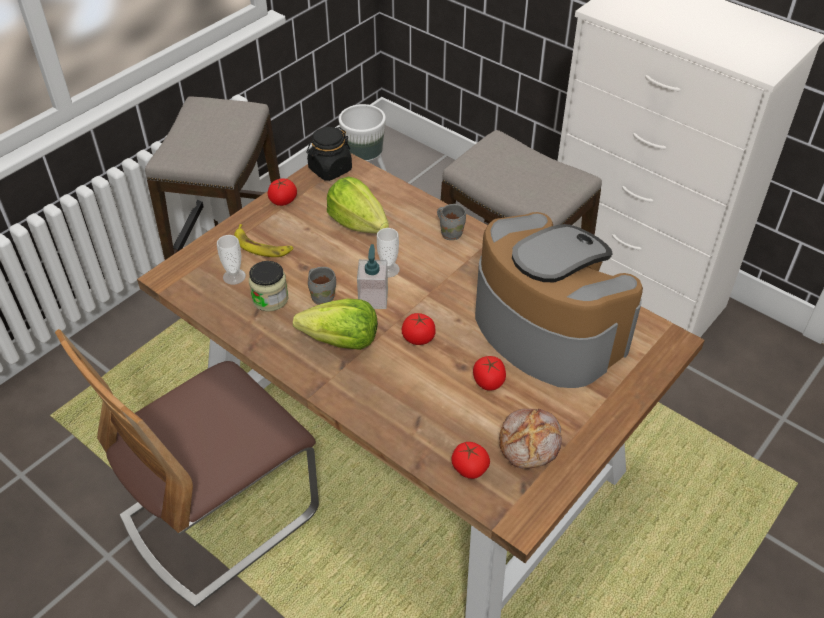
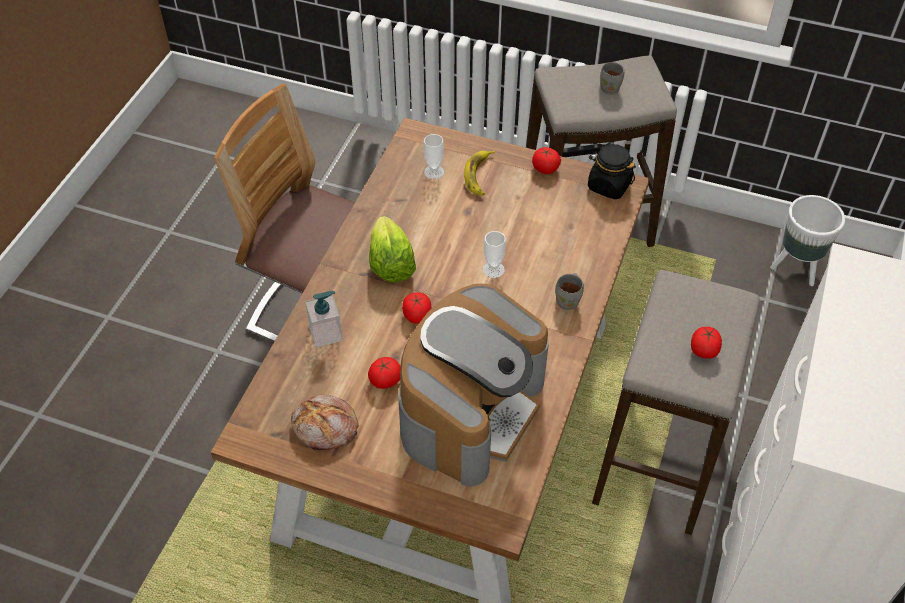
camera: 70 degrees right, 5 degrees up
jar [249,261,288,312] -> none
grey mug [308,267,336,305] -> grey mug moved to [600,62,624,95]
lettuce [327,177,389,233] -> none
soap dispenser [357,244,388,309] -> soap dispenser moved to [305,291,343,348]
tomato [451,442,490,479] -> tomato moved to [691,327,722,359]

